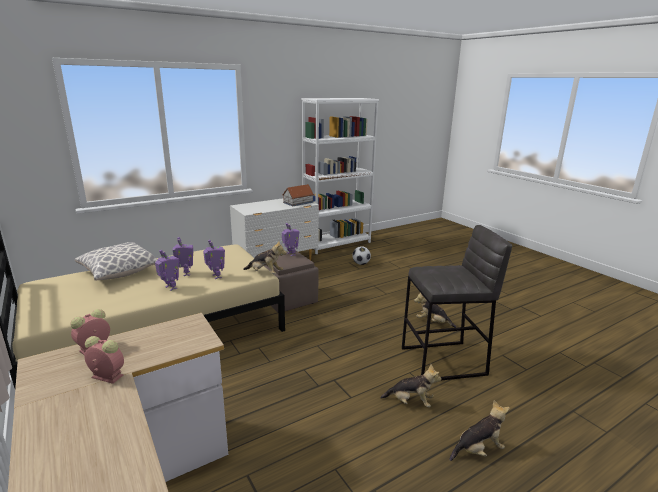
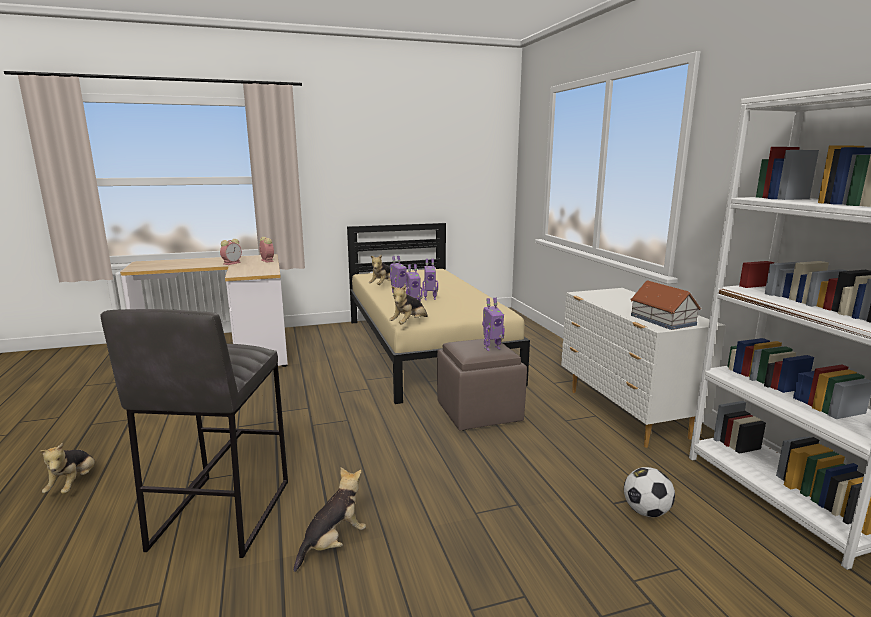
camera: 105 degrees right, 5 degrees down
pillow [75,242,157,281] -> none
plush toy [380,364,441,407] -> plush toy moved to [369,254,391,285]

